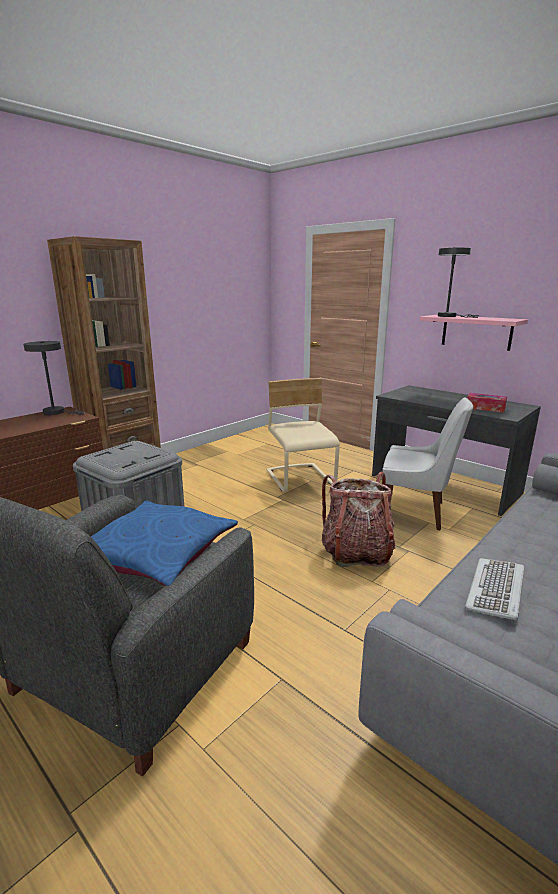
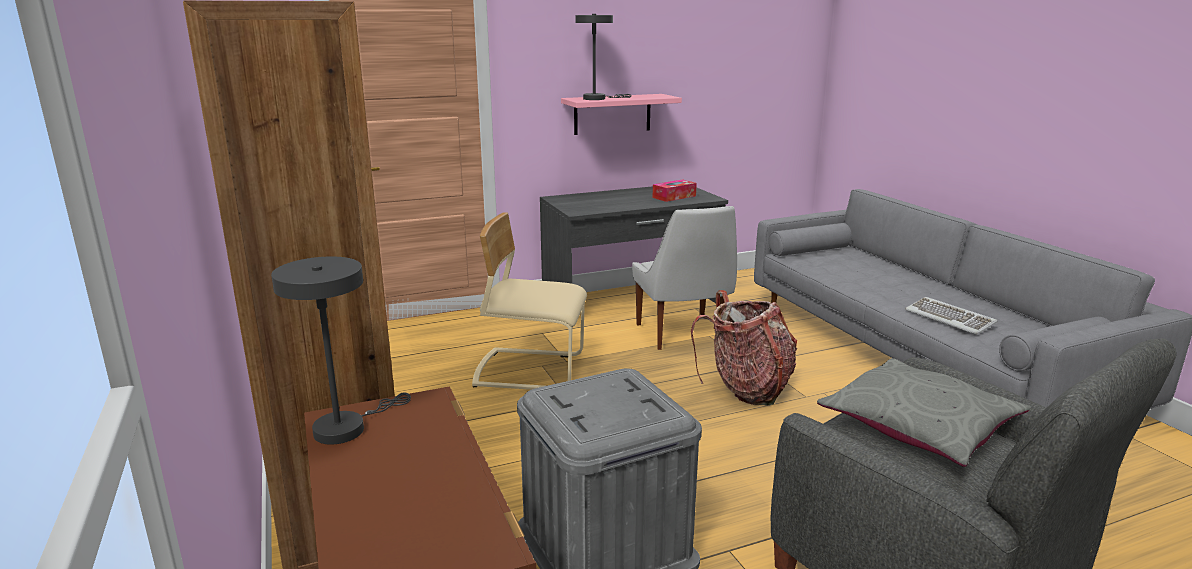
camera: 65 degrees left, 0 degrees up
blue pillow [91,501,238,586] -> grey pillow [817,358,1031,467]
white chair [382,397,473,531] -> white chair turned 120 degrees clockwise [632,206,737,350]

